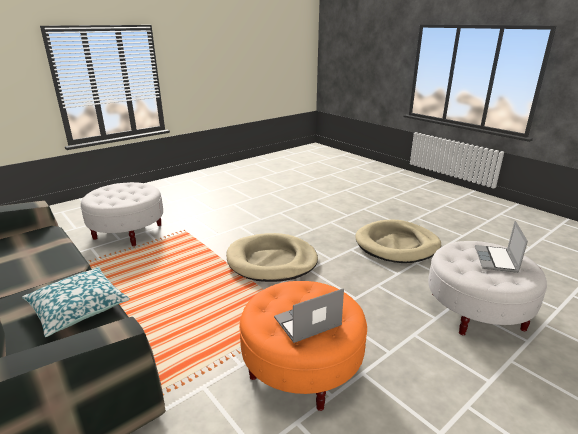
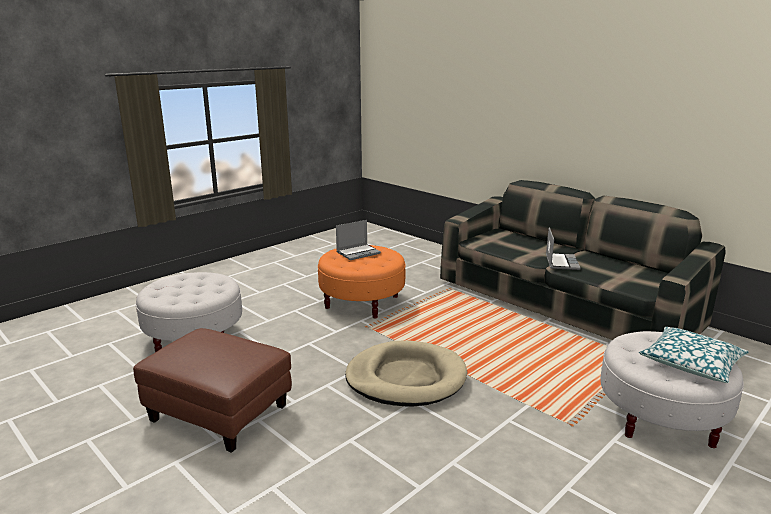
camera: 175 degrees right, 5 degrees down
pillow [22,267,130,337] -> pillow moved to [639,327,749,383]
beige dog bed [355,220,441,263] -> brown ottoman [133,328,292,453]
laptop [475,221,528,273] -> laptop moved to [546,227,581,270]

